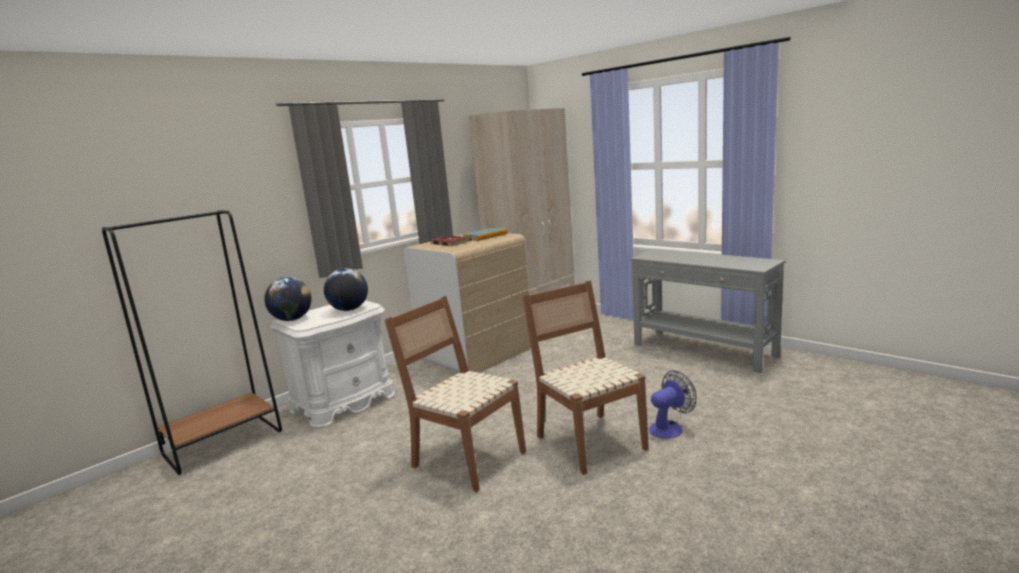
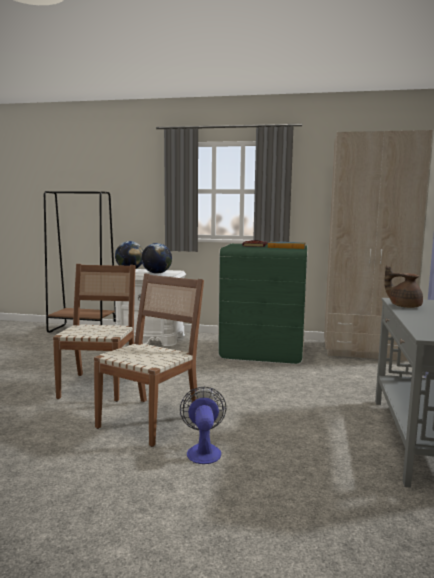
camera: 55 degrees right, 5 degrees down
beige dresser [403,231,531,373] -> green dresser [218,244,308,364]
fan [649,370,697,439] -> fan turned 120 degrees counterclockwise [180,387,226,464]
none -> brown teapot [384,265,423,308]

